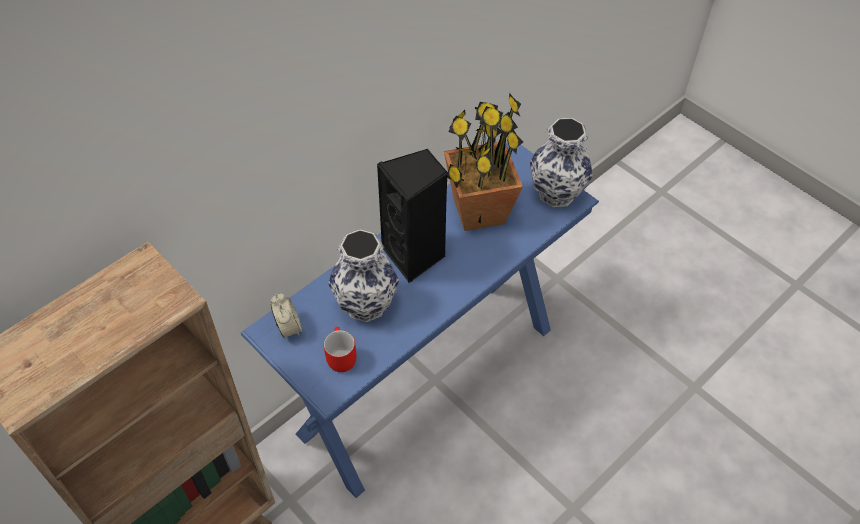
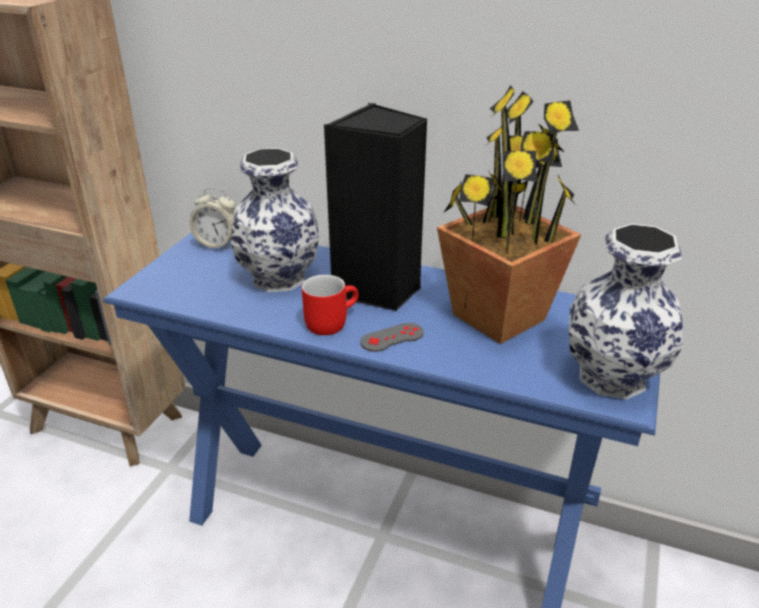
camera: 65 degrees right, 20 degrees down
alarm clock [271,294,302,338] -> alarm clock turned 60 degrees clockwise [190,187,236,249]
red mug [324,327,356,372] -> red mug moved to [302,275,358,335]
none -> grey game controller [360,323,424,352]

